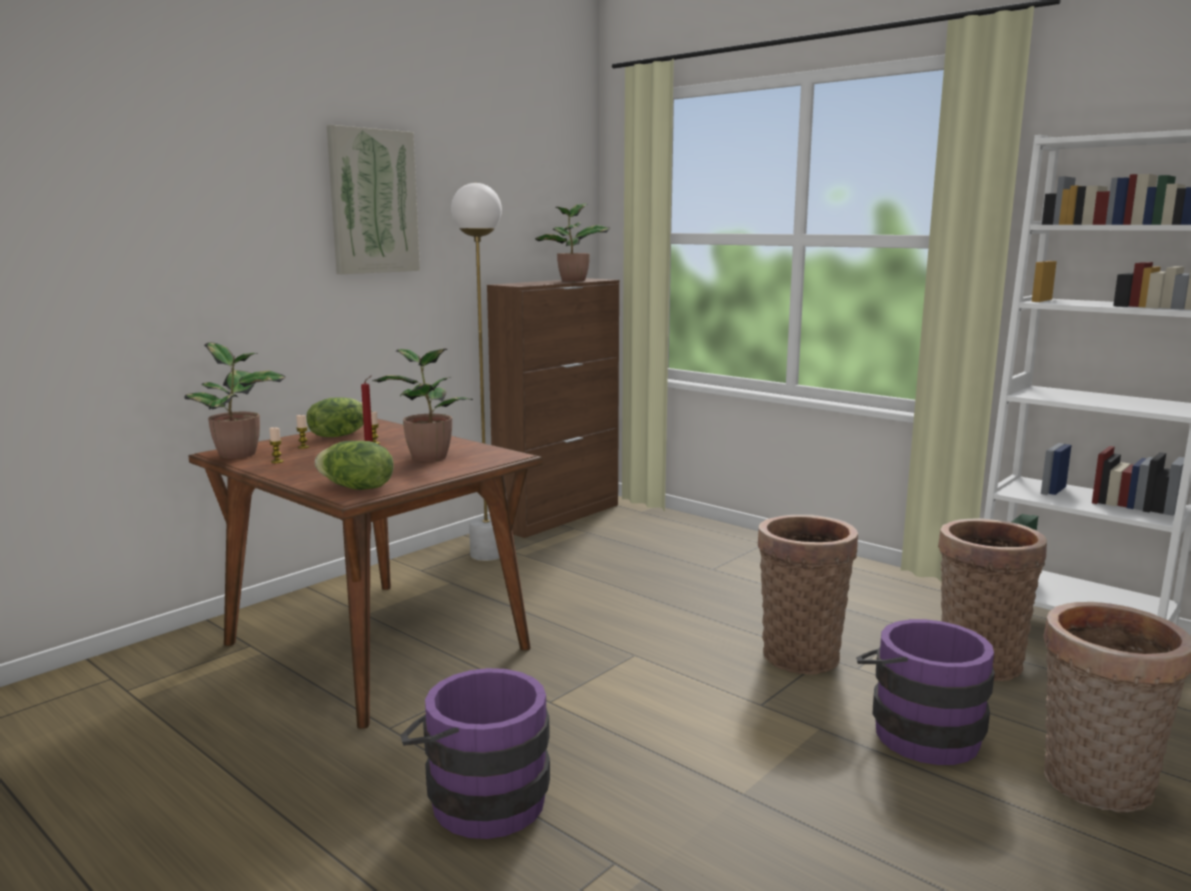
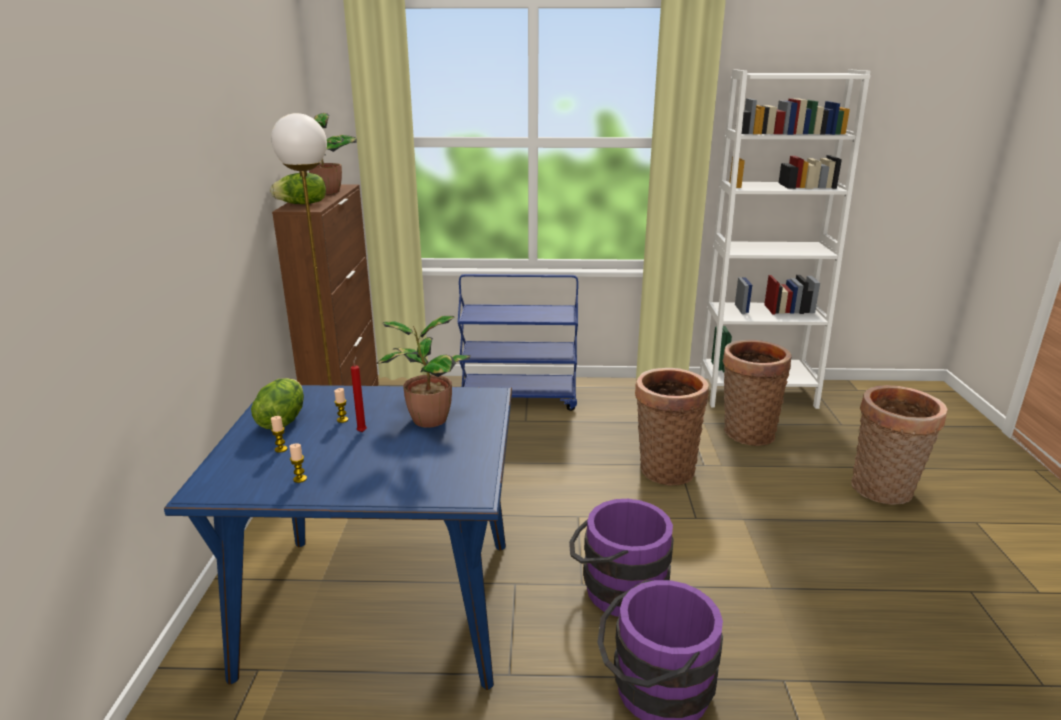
camera: 40 degrees left, 10 degrees up
potted plant [185,342,286,459] -> none
brown dining table [189,419,543,729] -> blue dining table [164,385,512,690]
lettuce [315,441,394,490] -> lettuce moved to [270,173,326,204]
picture [327,125,420,274] -> none
purple bucket [856,619,995,765] -> purple bucket moved to [569,499,674,617]
none -> blue cart [458,274,578,411]

